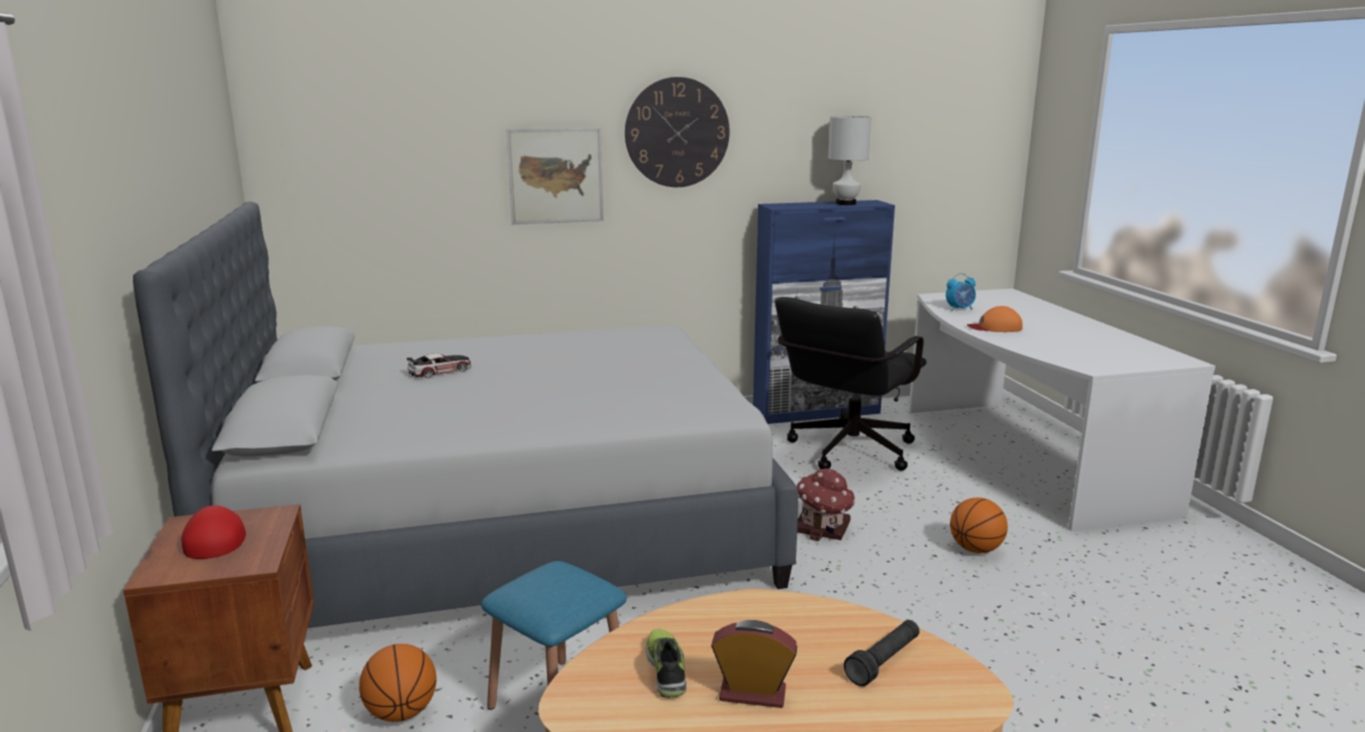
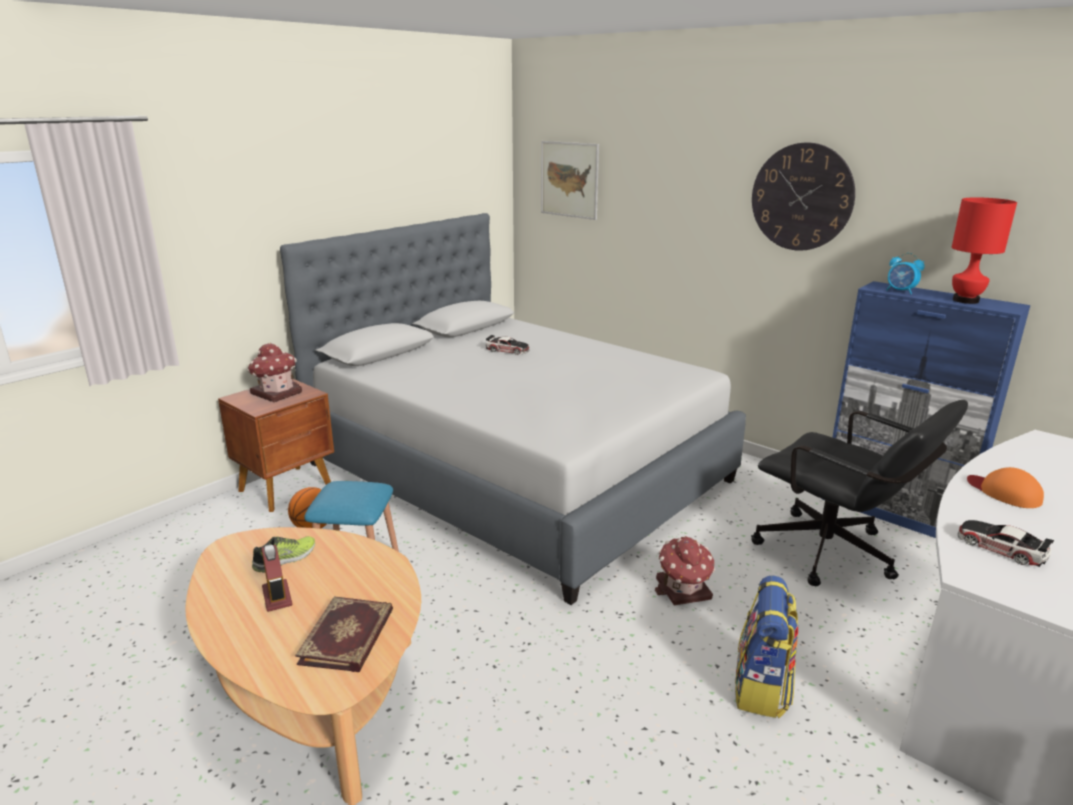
camera: 55 degrees right, 5 degrees up
red cap [182,506,246,559] -> toy house [247,343,302,402]
picture [506,128,604,225] -> picture moved to [541,141,599,220]
black office chair [775,297,927,471] -> black office chair turned 135 degrees counterclockwise [751,400,968,586]
white table lamp [828,116,871,205] -> red table lamp [952,197,1017,304]
black flashlight [844,620,919,686] -> book [295,596,393,672]
alarm clock [946,273,976,311] -> alarm clock moved to [886,253,925,294]
basketball [950,498,1008,553] -> backpack [735,575,798,718]
none -> toy car [958,520,1054,567]

